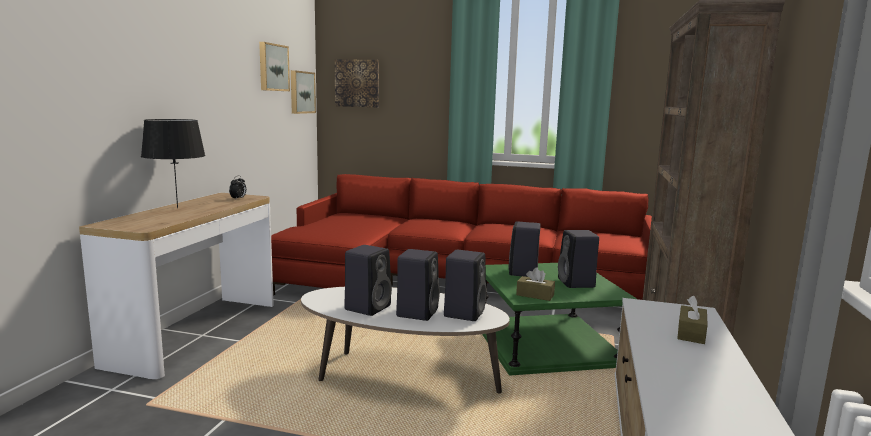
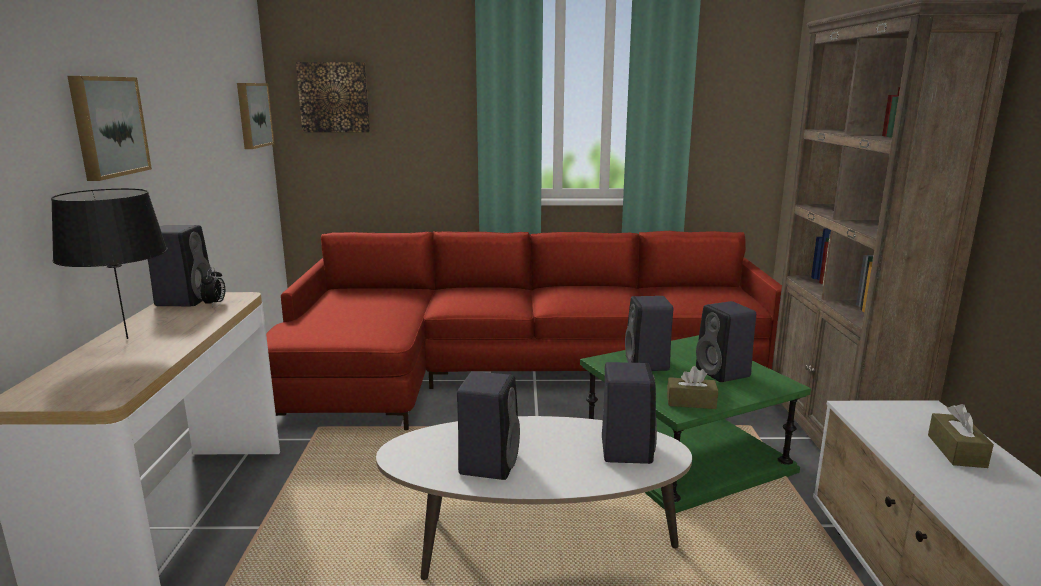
camera: 15 degrees left, 5 degrees up
picture [259,42,290,91] -> picture moved to [67,76,152,181]
black speaker [396,249,440,321] -> black speaker moved to [148,225,212,306]

